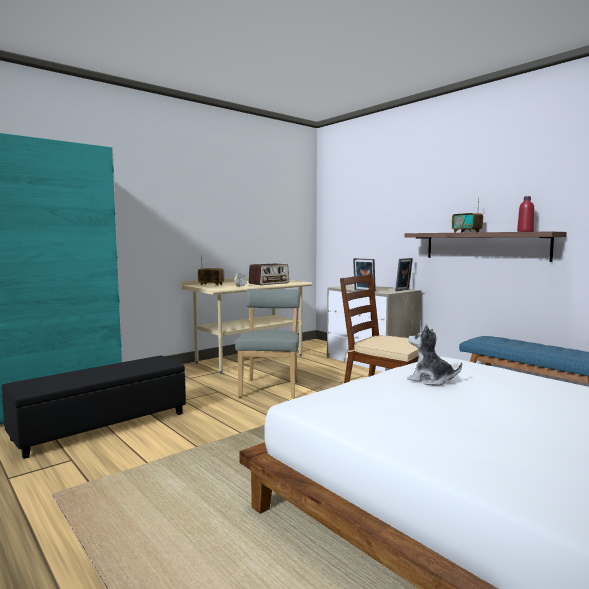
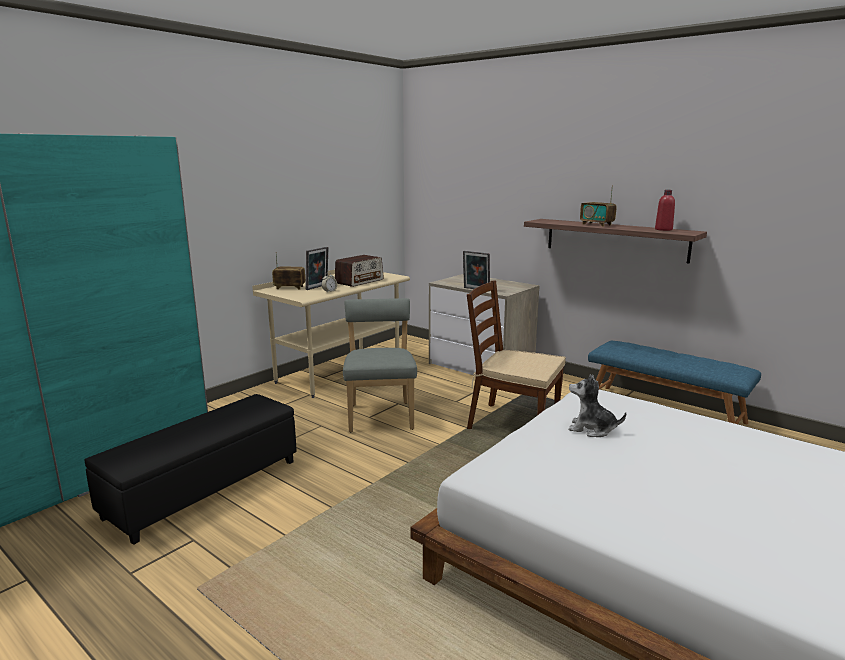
camera: 10 degrees left, 10 degrees up
picture frame [395,258,413,291] -> picture frame moved to [305,247,329,290]

